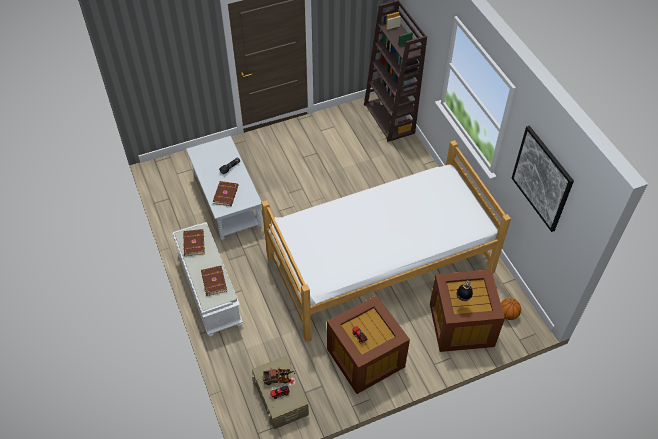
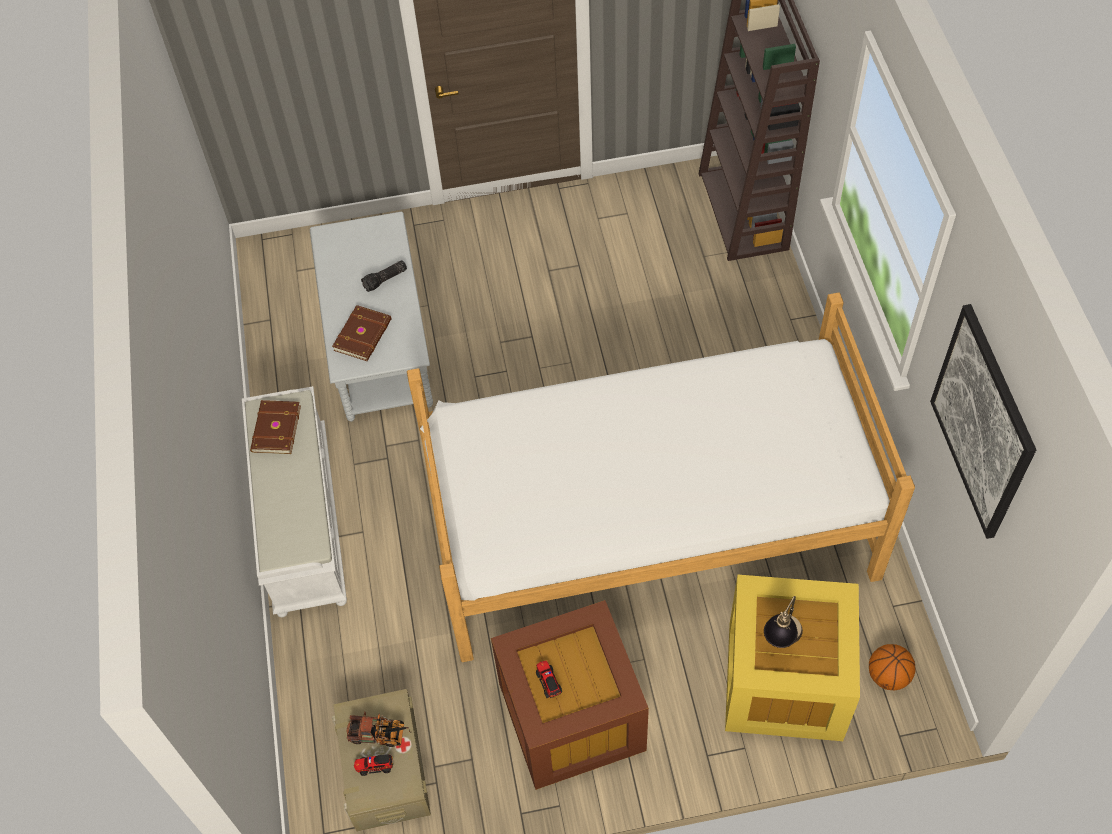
camera: 15 degrees right, 5 degrees up
brown book [201,266,227,296] -> none
brown storage box [430,269,505,352] -> yellow storage box [725,575,860,741]

